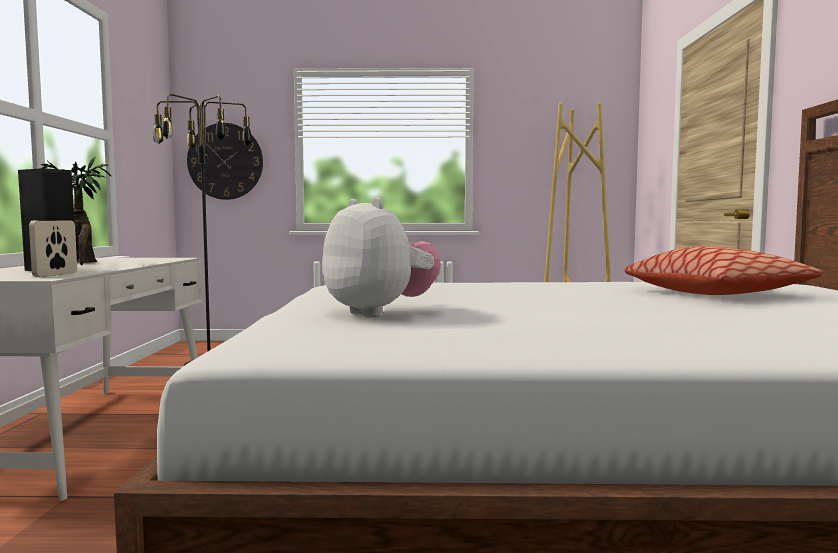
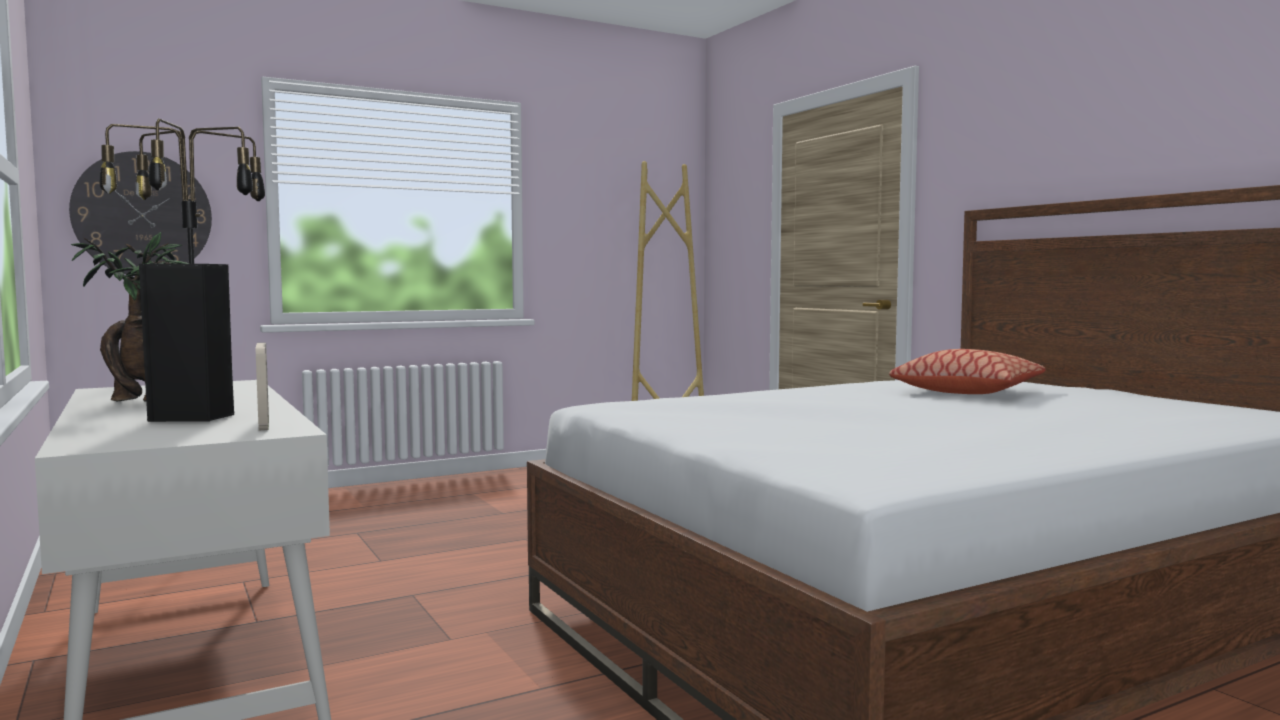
camera: 30 degrees left, 0 degrees up
plush toy [322,197,441,317] -> none

